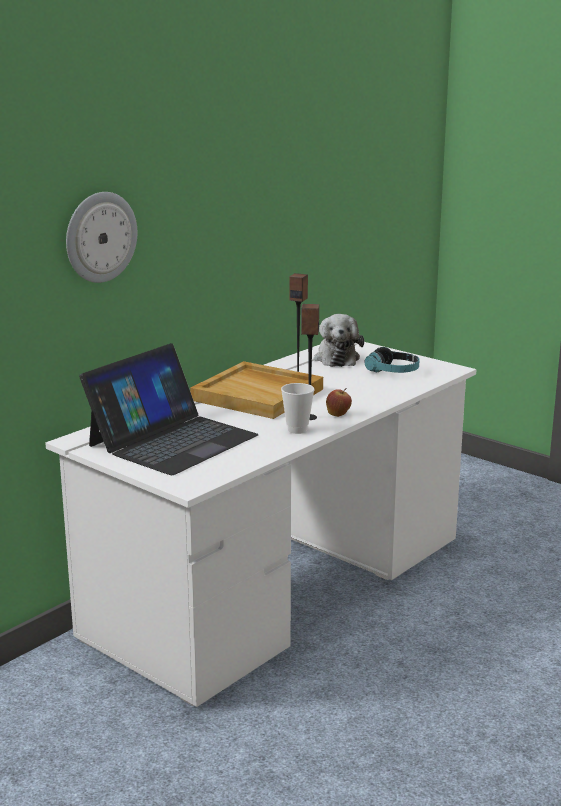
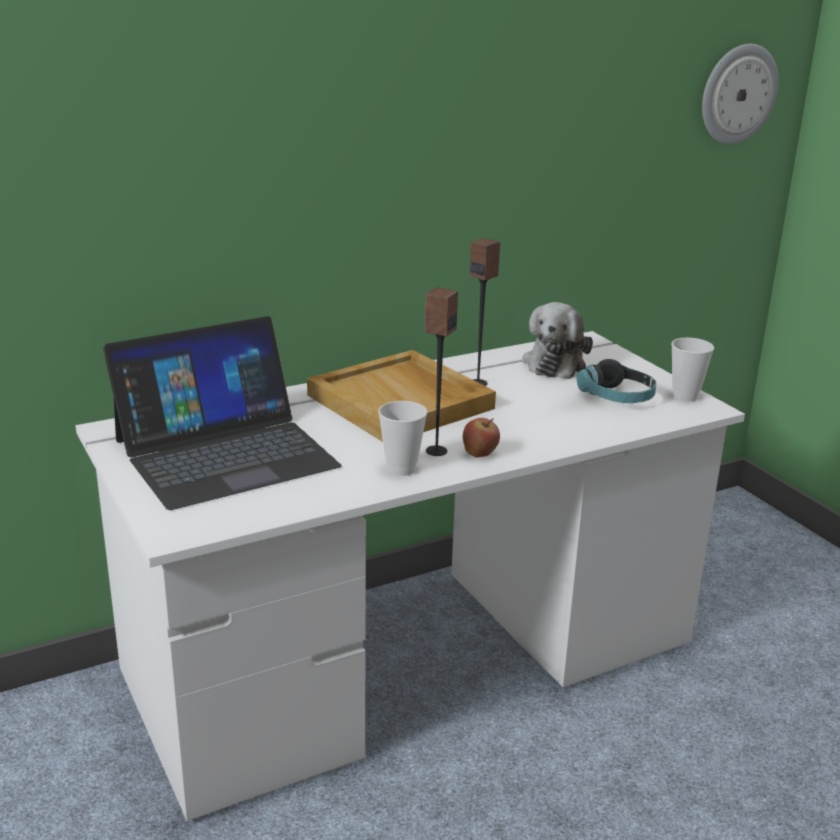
camera: 20 degrees right, 5 degrees up
wall clock [66,192,137,283] -> wall clock moved to [702,44,778,145]
none -> cup [671,337,714,401]

